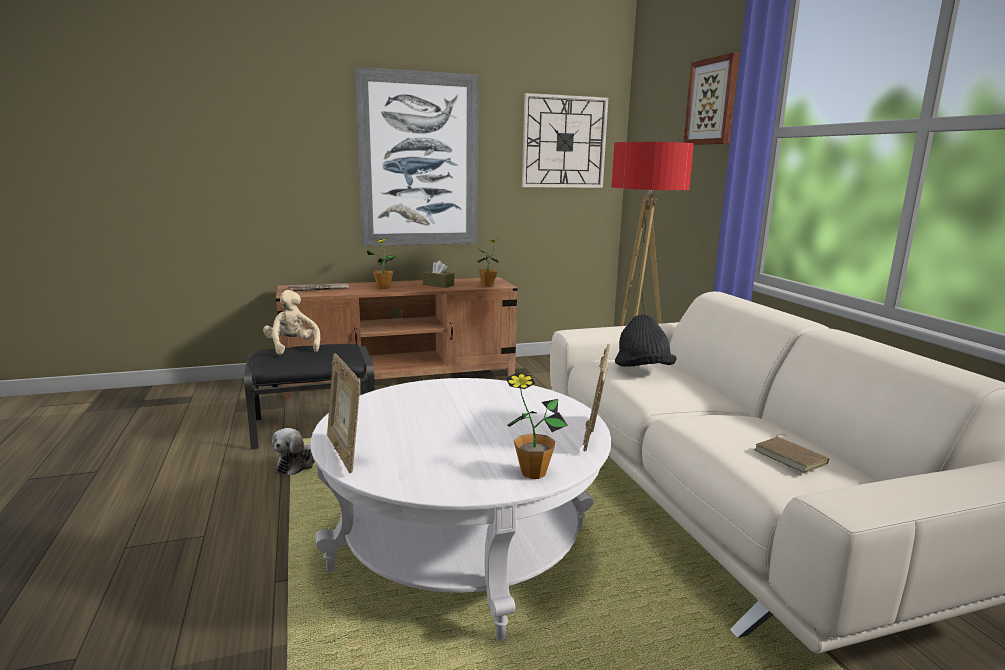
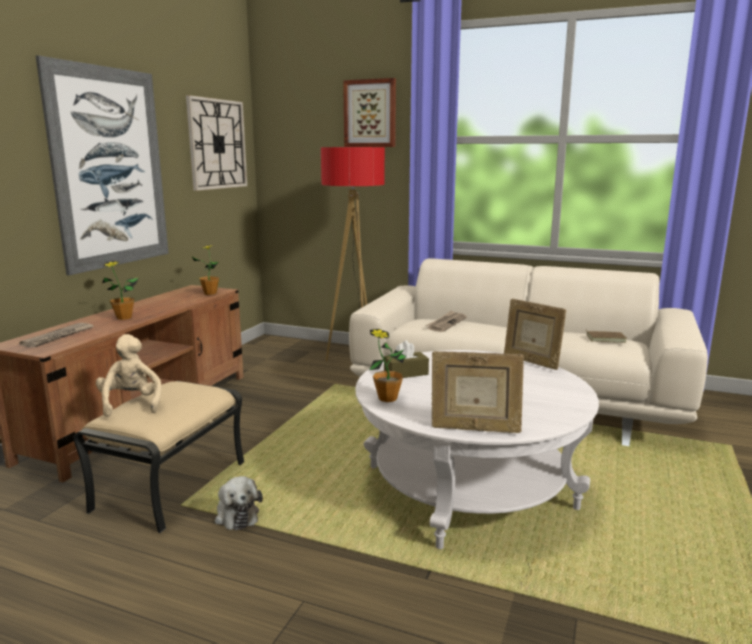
camera: 50 degrees left, 0 degrees up
black ottoman [244,344,375,450] -> beige ottoman [74,381,244,533]
beige plush toy [263,290,320,355] -> beige plush toy turned 60 degrees clockwise [96,334,162,417]
brown tissue box [423,261,454,288] -> brown tissue box moved to [384,340,429,378]
potted plant [506,373,568,479] -> potted plant moved to [369,329,406,402]
black hat [615,315,676,367] -> newspaper [425,310,467,332]

